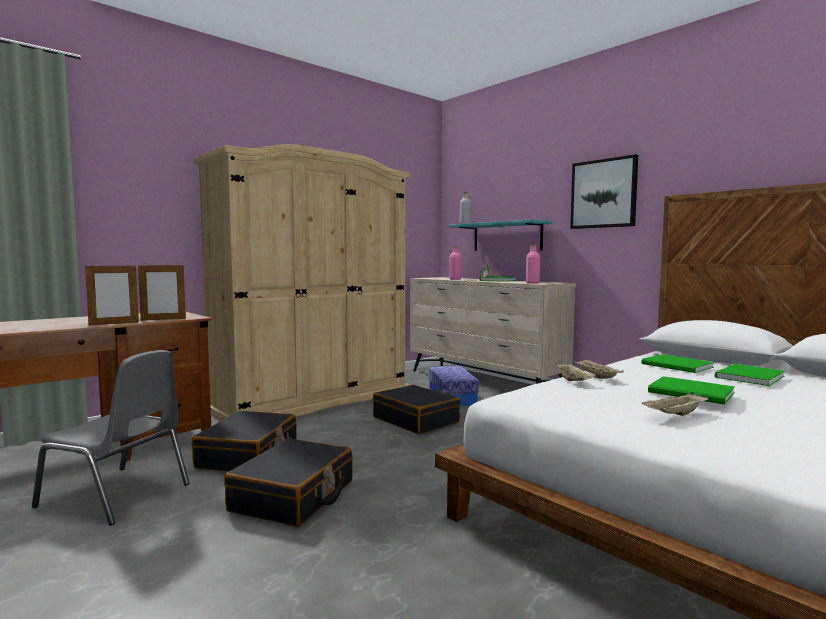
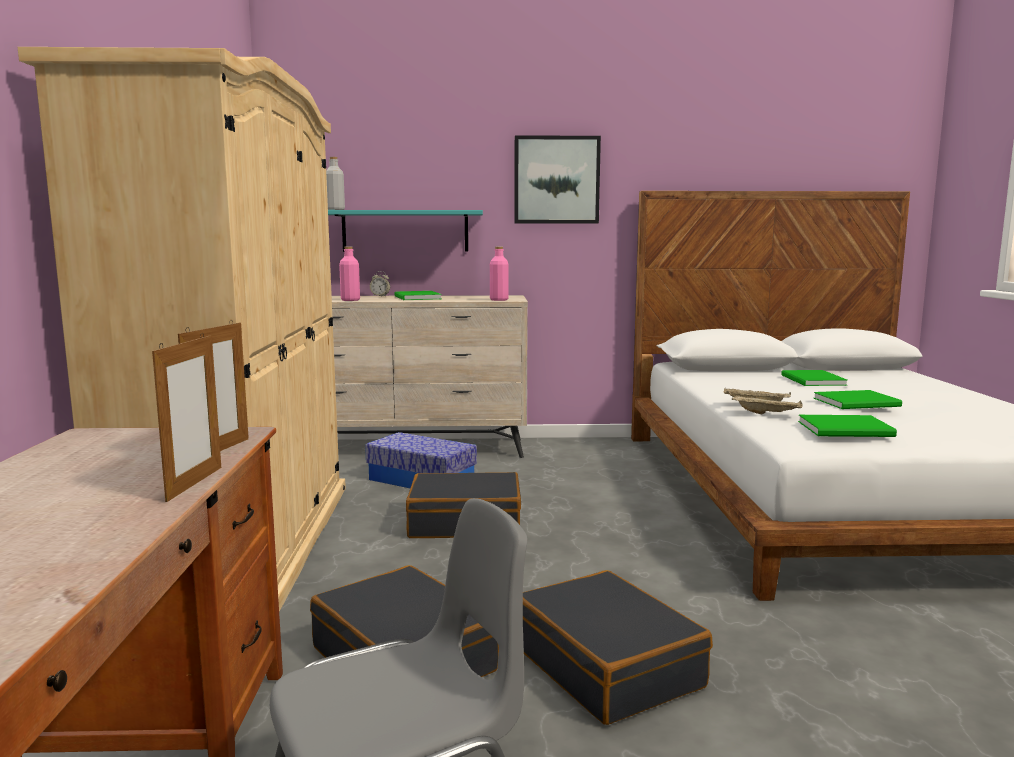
camera: 50 degrees left, 5 degrees up
green book [641,354,714,373] -> green book moved to [798,415,897,437]
beige tray [642,392,709,416] -> none

